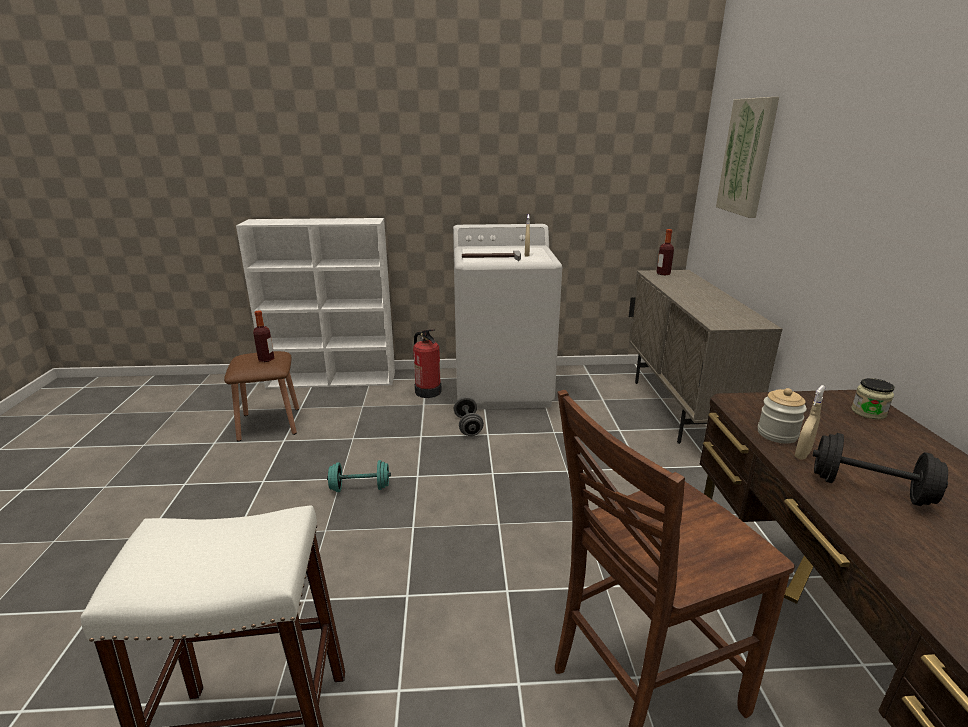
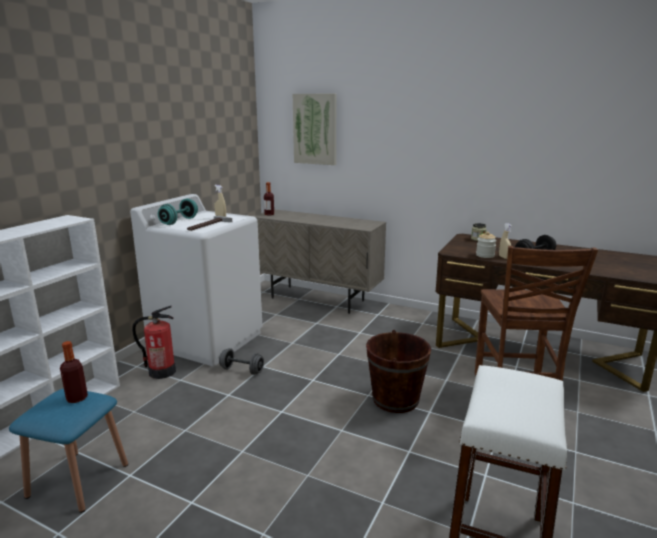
camera: 60 degrees left, 5 degrees down
brown stool [224,351,299,442] -> blue stool [9,389,128,513]
turquoise dumbbell [327,460,391,492] -> turquoise dumbbell moved to [158,198,198,225]
none -> brown bucket [366,330,431,413]

